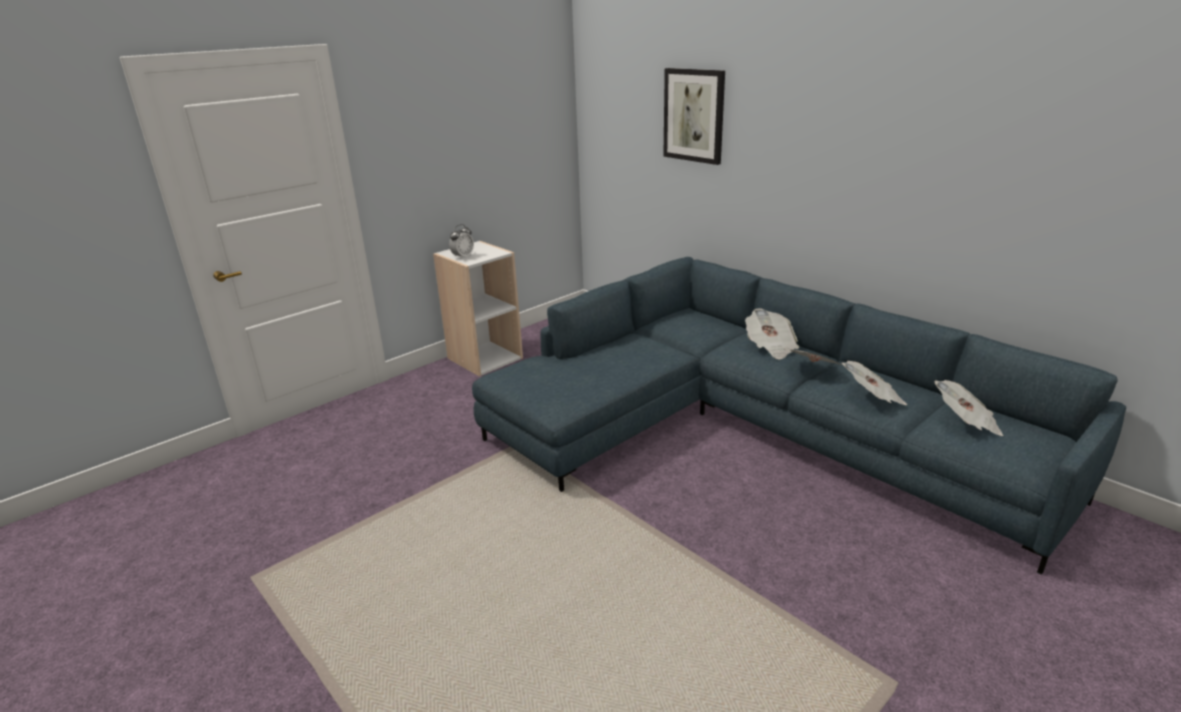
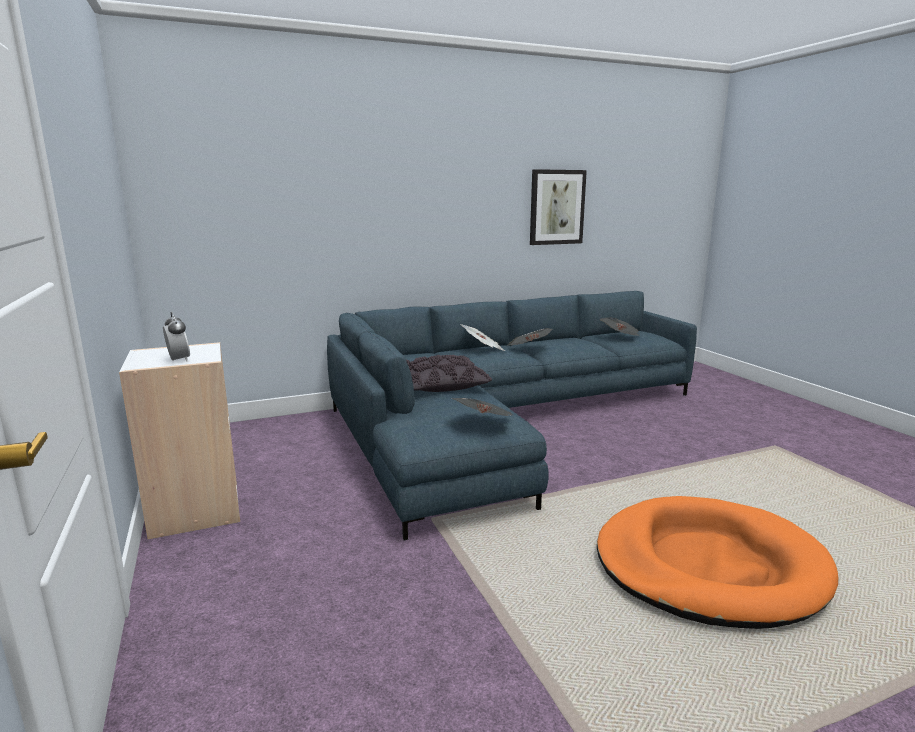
camera: 70 degrees left, 10 degrees down
picture [663,68,725,165] -> picture moved to [530,169,587,245]
newspaper [842,361,908,405] -> newspaper moved to [451,398,513,416]
none -> black pillow [406,355,492,392]
none -> orange dog bed [597,496,838,629]

